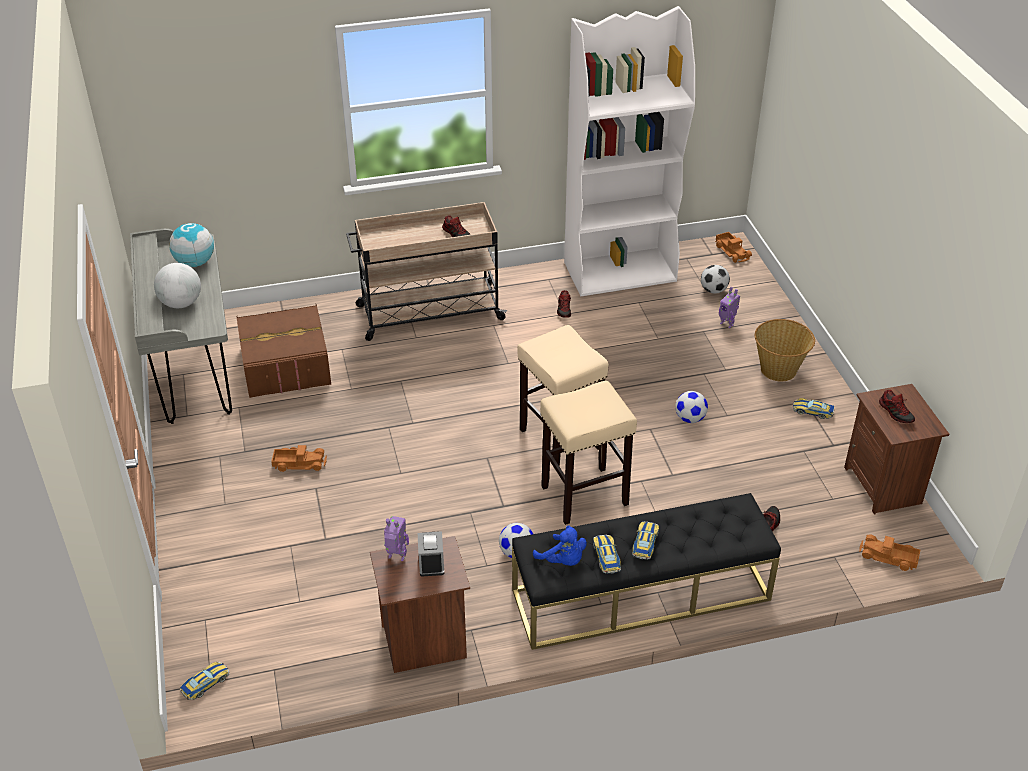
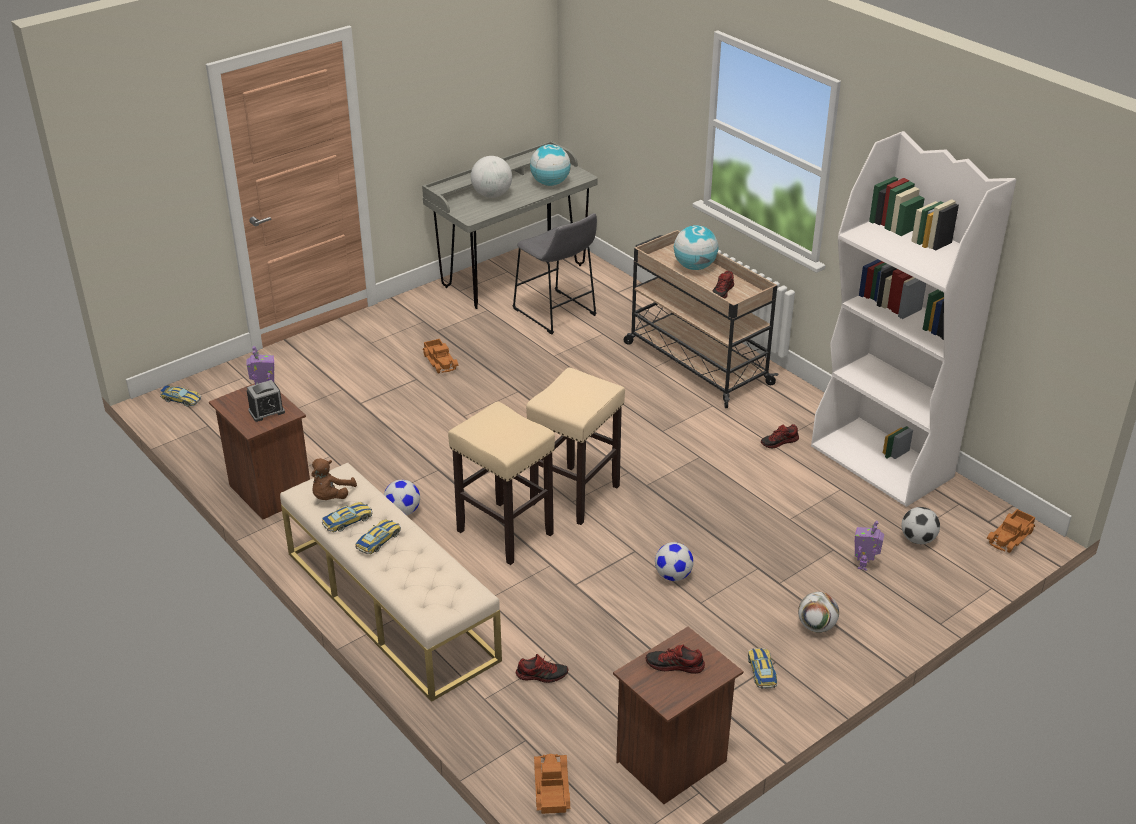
camera: 65 degrees right, 5 degrees down
brown storage box [237,305,331,398] -> grey stool [512,213,597,335]
black bench [512,493,781,650] -> beige bench [280,462,502,702]
blue plush toy [533,525,587,566] -> brown plush toy [311,458,357,500]
toy car [632,521,659,560] -> toy car turned 45 degrees counterclockwise [355,519,401,554]
basket [755,319,815,381] -> football [798,592,839,633]
shoe [879,390,915,423] -> shoe turned 60 degrees clockwise [646,645,705,674]
none -> globe [674,225,718,270]

